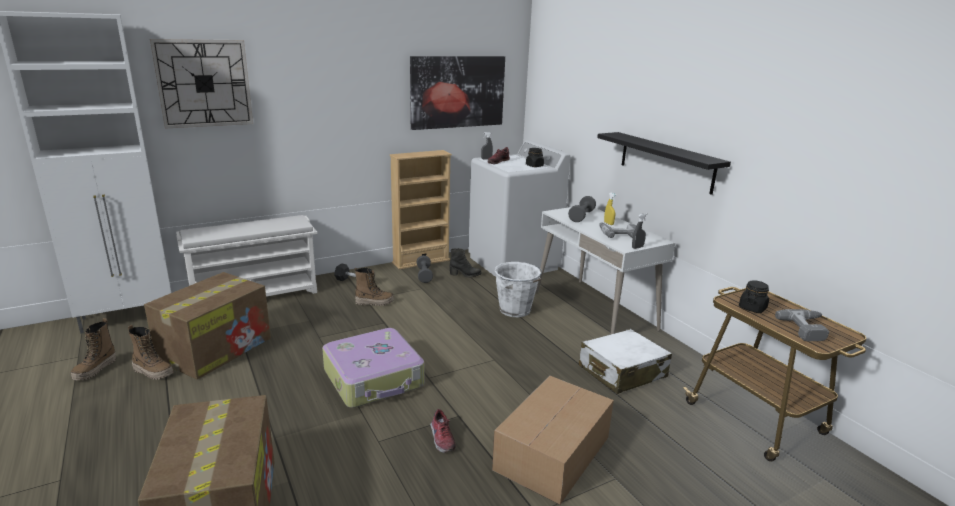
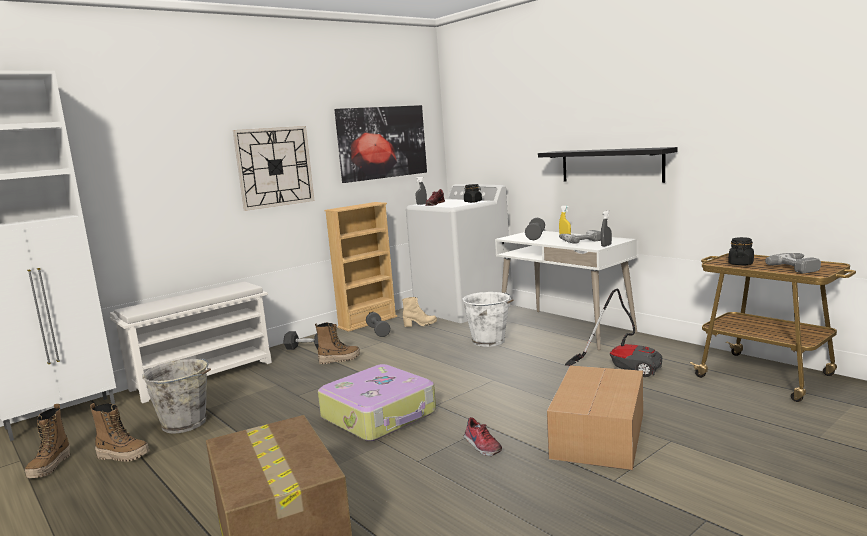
camera: 10 degrees left, 10 degrees down
cardboard box [144,272,271,380] -> grey bucket [142,358,211,434]
wall clock [150,39,253,129] -> wall clock moved to [233,126,314,211]
black boot [450,248,482,278] -> beige boot [402,297,437,327]
white suitcase [579,329,672,394] -> vacuum cleaner [565,289,662,377]

